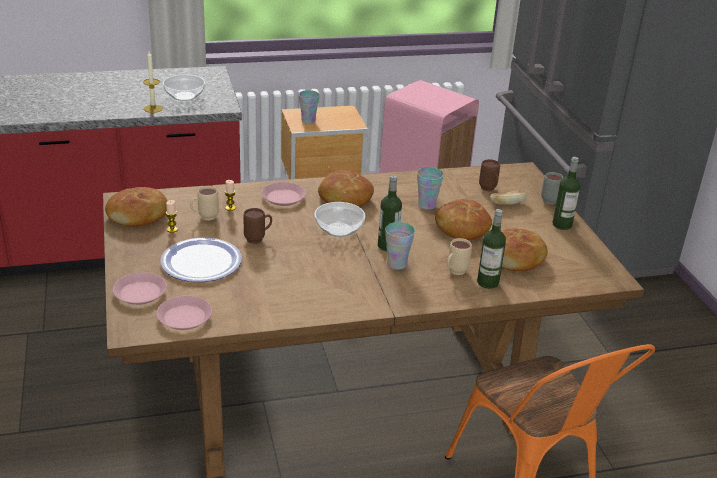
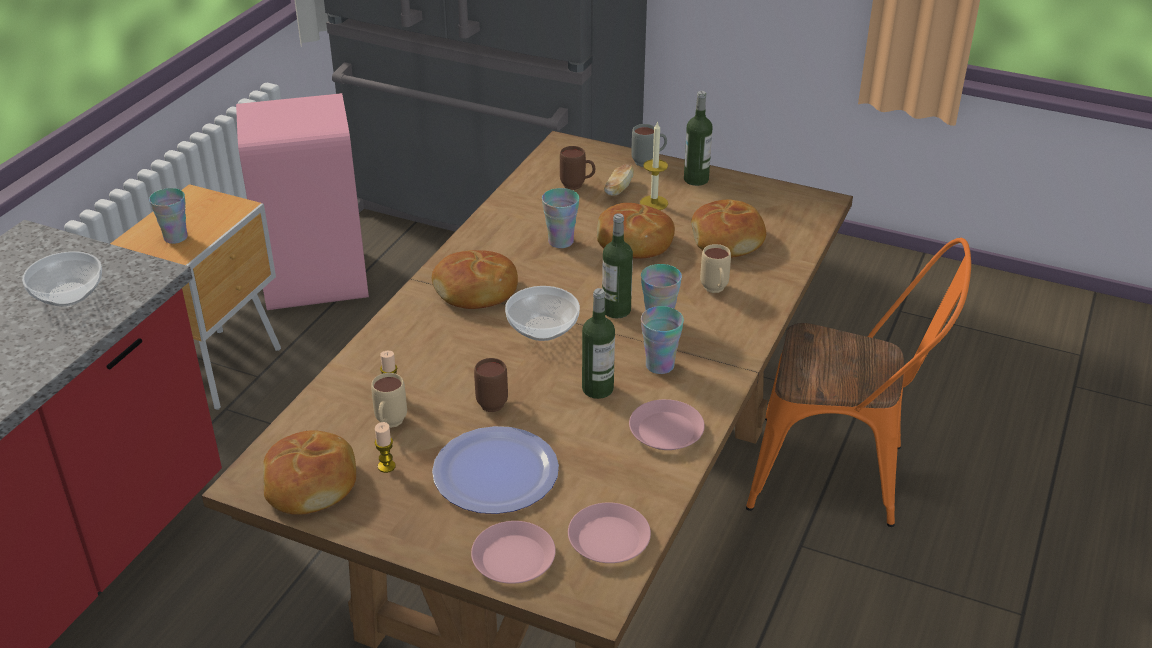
camera: 50 degrees left, 5 degrees up
candle [143,51,163,113] -> candle moved to [640,121,668,210]
pink plate [261,182,306,206] -> pink plate moved to [629,399,705,450]
bottle [477,209,506,289] -> bottle moved to [582,288,615,399]
none -> cup [641,306,684,374]

